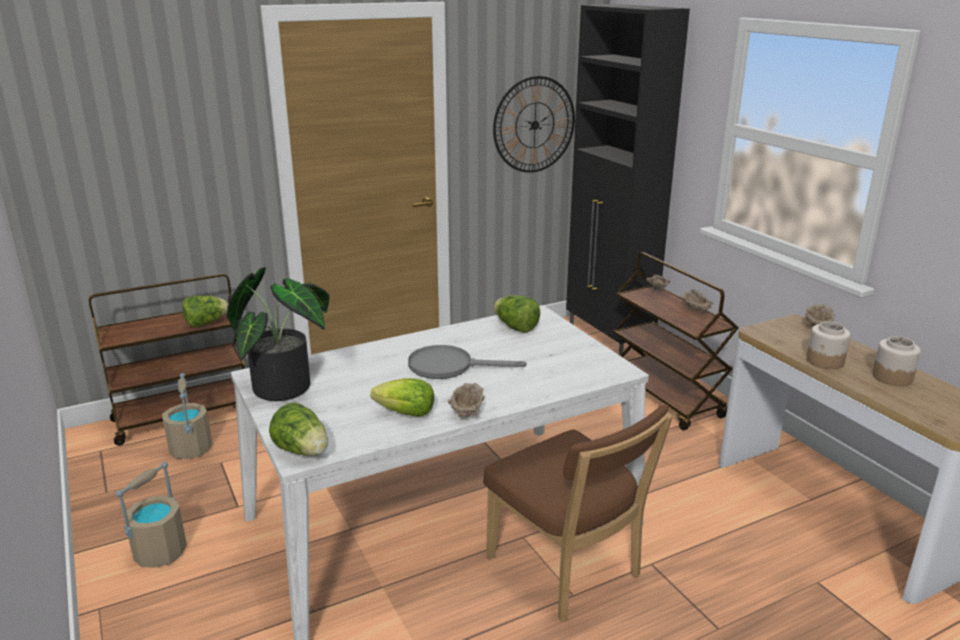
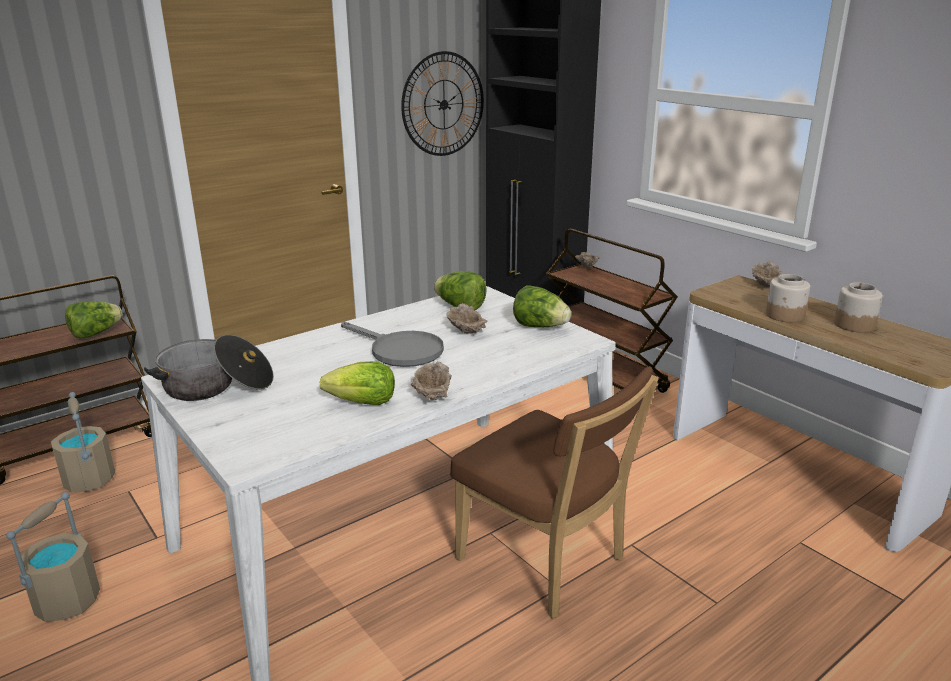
camera: 10 degrees left, 0 degrees up
potted plant [227,267,329,401] -> cooking pot [144,335,274,401]
lettuce [269,402,328,456] -> lettuce moved to [513,285,571,327]
grey frying pan [408,345,526,379] -> grey frying pan turned 135 degrees counterclockwise [341,322,444,367]
beige bowl [682,289,713,311] -> beige bowl moved to [446,303,487,333]

